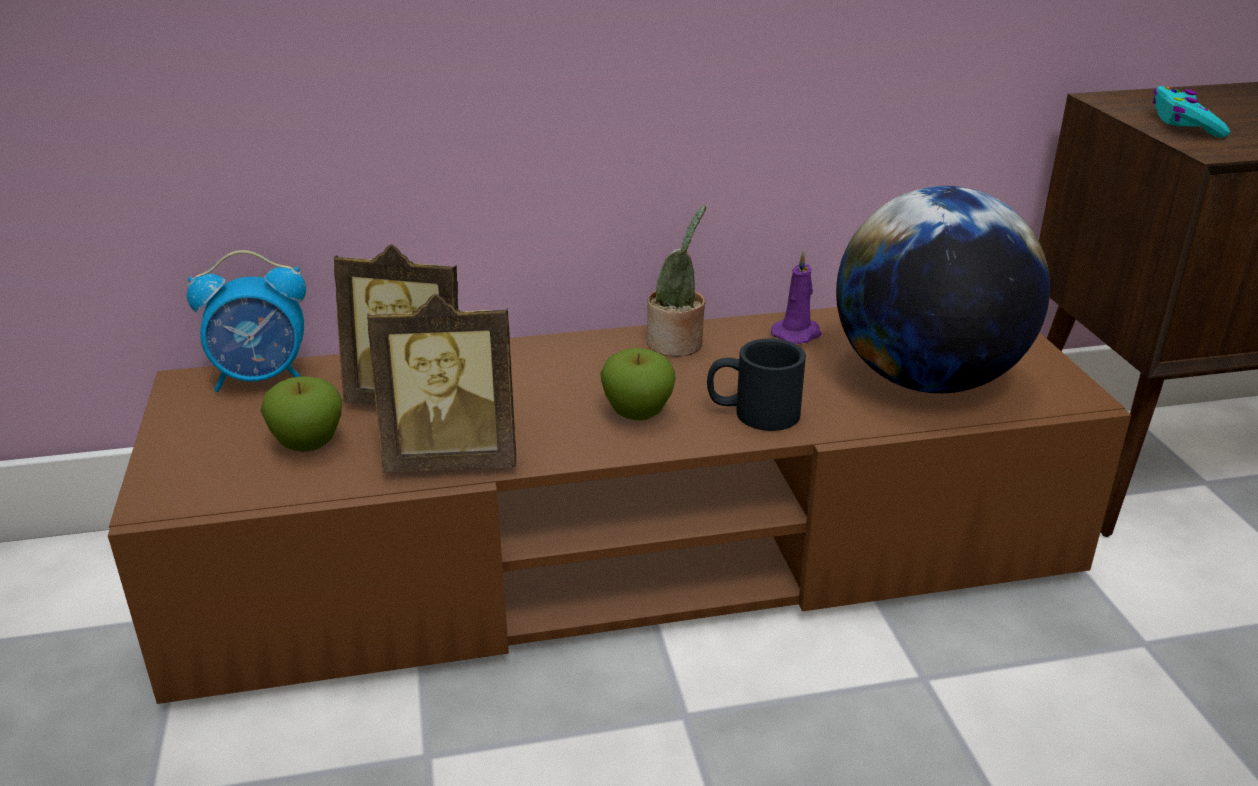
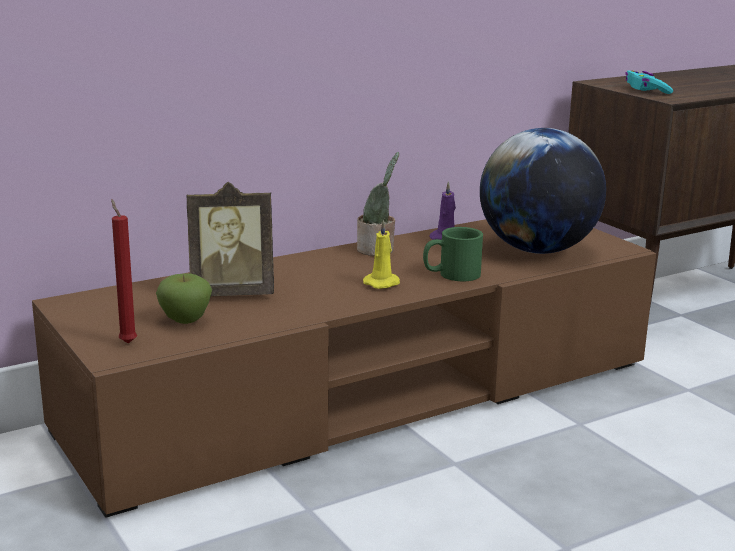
camera: 20 degrees left, 10 degrees down
alarm clock [187,250,306,392] -> none
picture frame [367,294,516,473] -> none
apple [600,348,676,420] -> yellow candle [363,219,400,289]
black mug [707,338,806,431] -> green mug [423,227,483,281]
none -> red candle [111,199,137,344]

